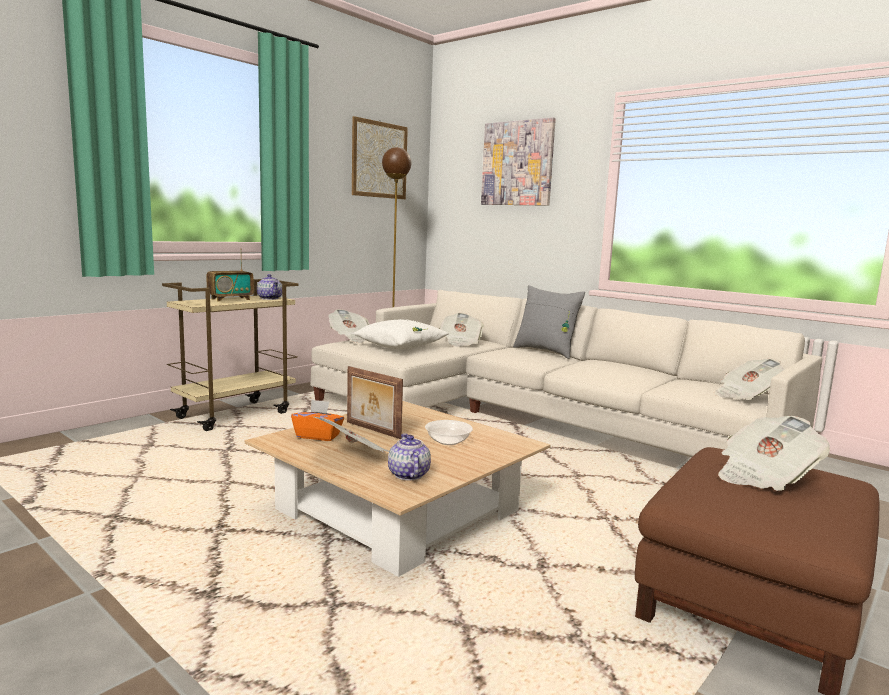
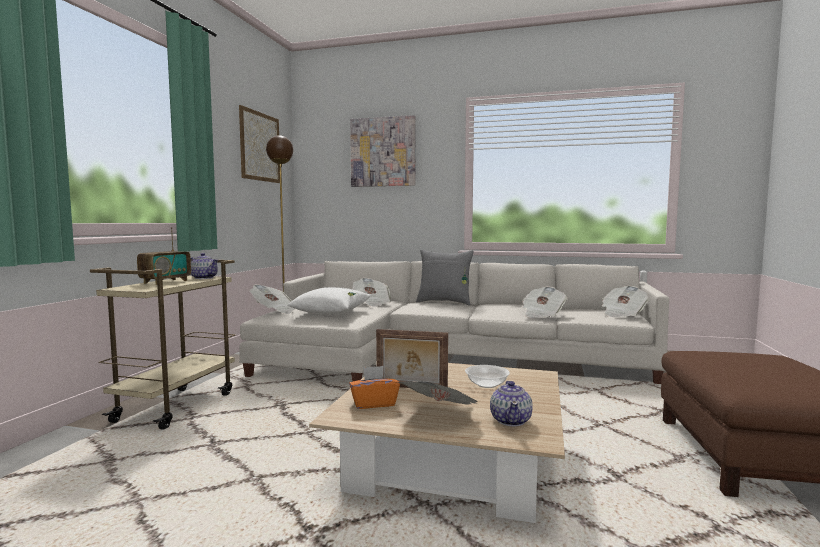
camera: 25 degrees left, 5 degrees down
teapot [388,434,431,480] -> teapot turned 135 degrees counterclockwise [490,381,533,426]
newspaper [718,416,830,491] -> newspaper moved to [522,286,568,318]

